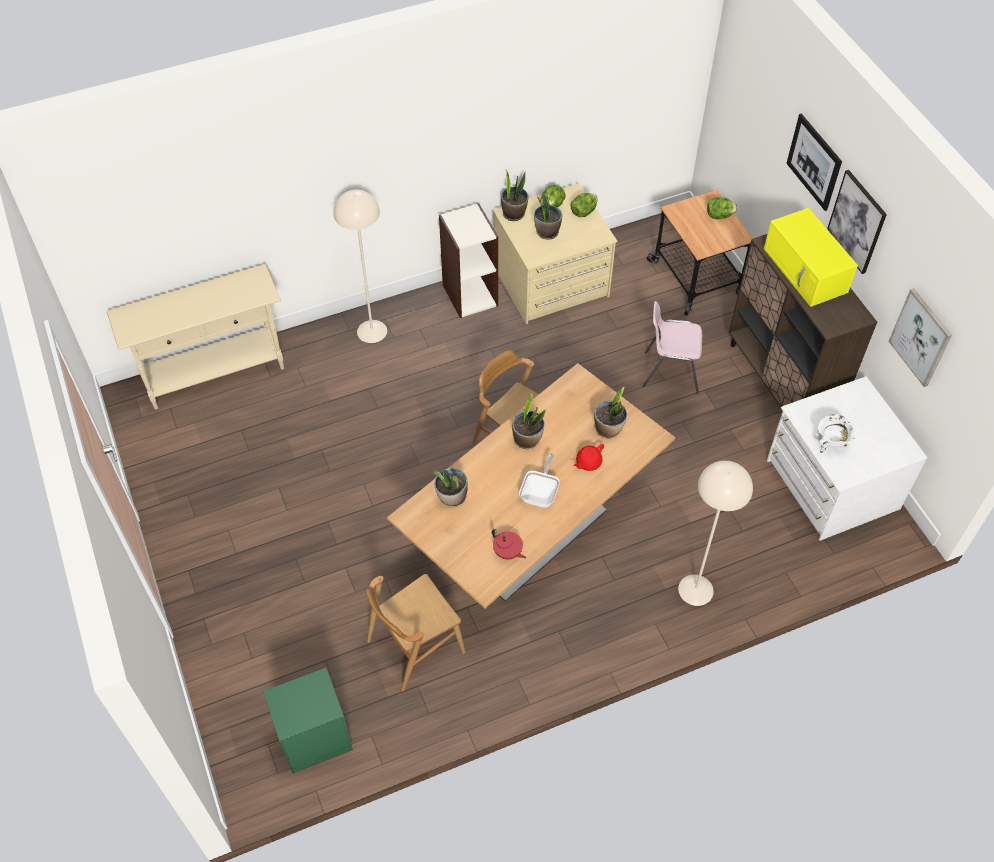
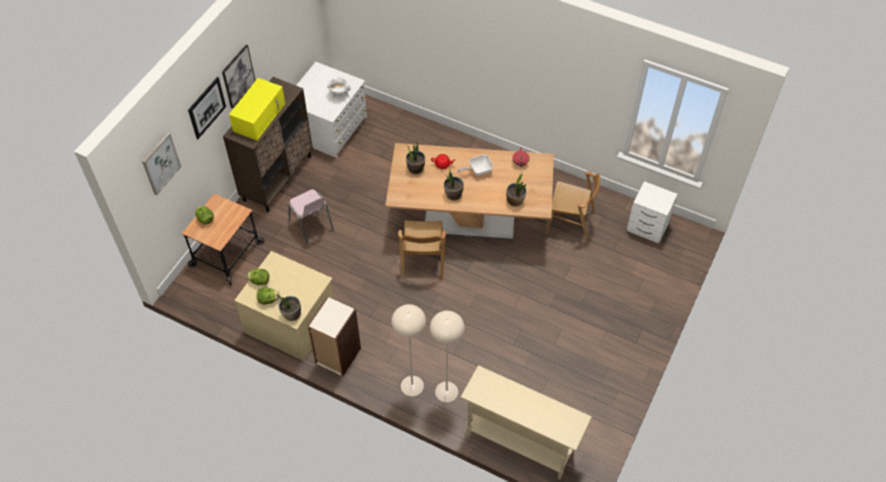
camera: 130 degrees left, 0 degrees up
green nightstand [263,668,353,774] -> white nightstand [627,181,678,244]
potted plant [534,188,562,240] -> none
beige floor lamp [678,461,753,606] -> beige floor lamp moved to [430,311,465,402]
picture [889,288,952,387] -> picture moved to [142,133,181,195]

